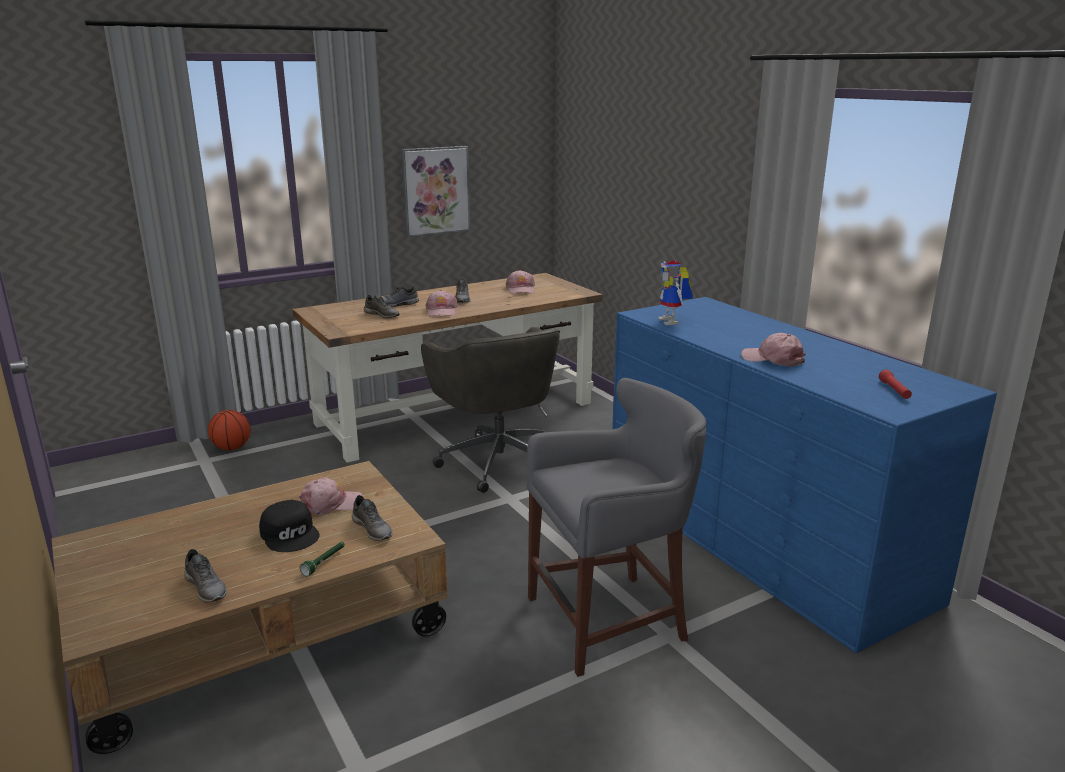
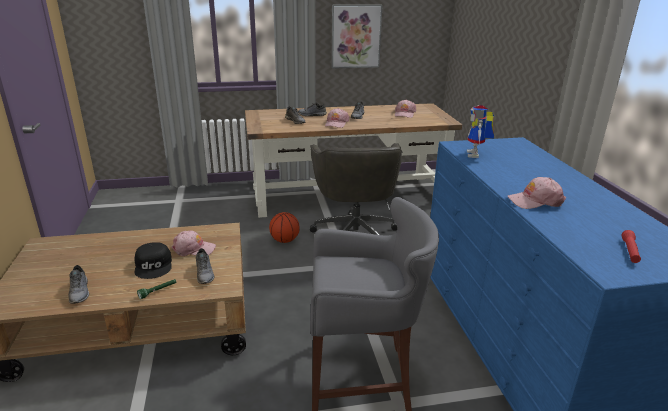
camera: 20 degrees right, 5 degrees up
basketball [208,410,251,451] -> basketball moved to [269,212,300,243]
pink cap [741,333,806,367] -> pink cap turned 60 degrees counterclockwise [507,177,566,209]

